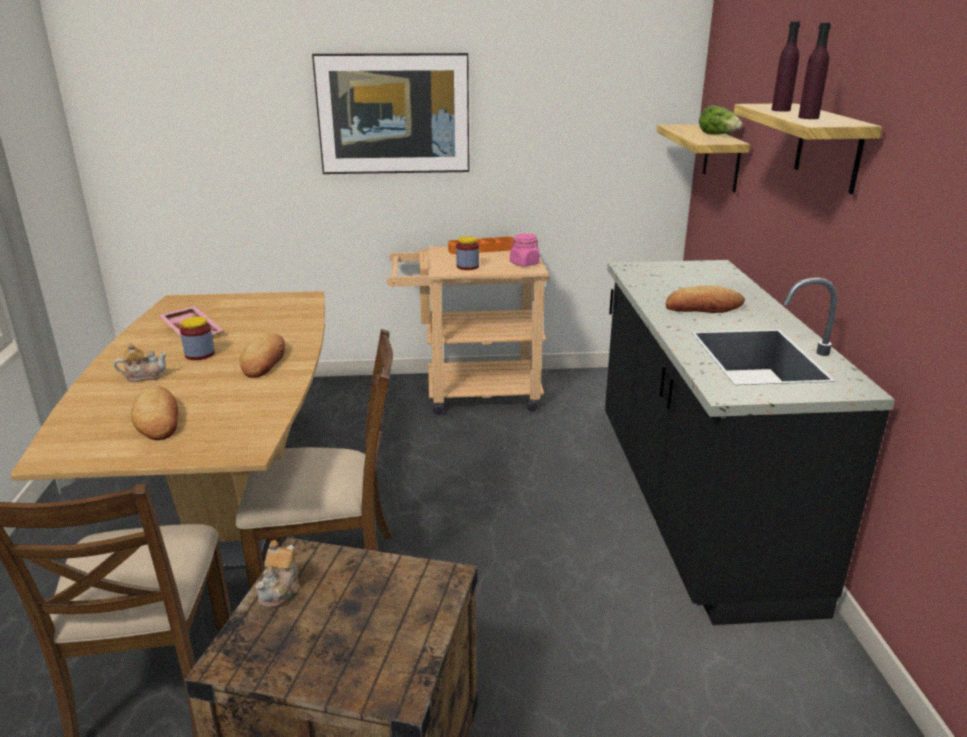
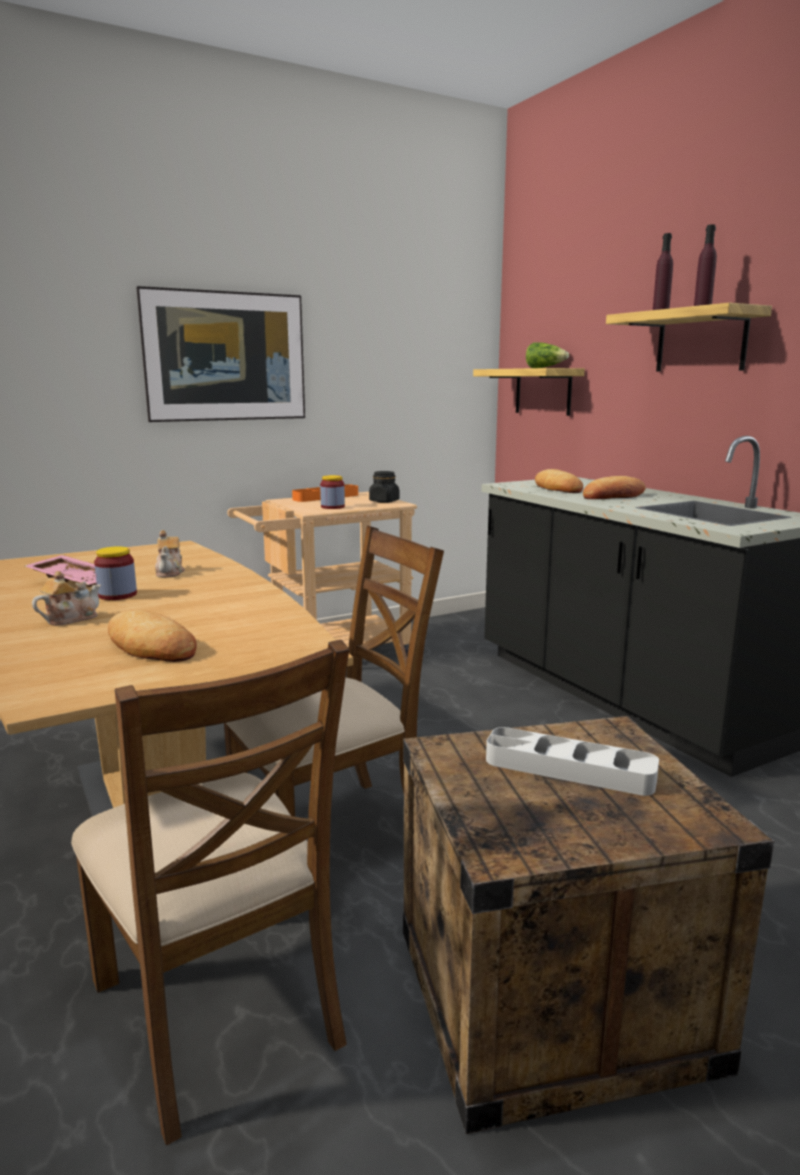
camera: 25 degrees left, 10 degrees down
bread [240,333,285,378] -> bread moved to [535,469,583,493]
teapot [256,540,300,608] -> teapot moved to [155,530,185,578]
pink jar [510,233,540,267] -> black jar [369,471,400,503]
none -> grey tray [486,727,659,796]

